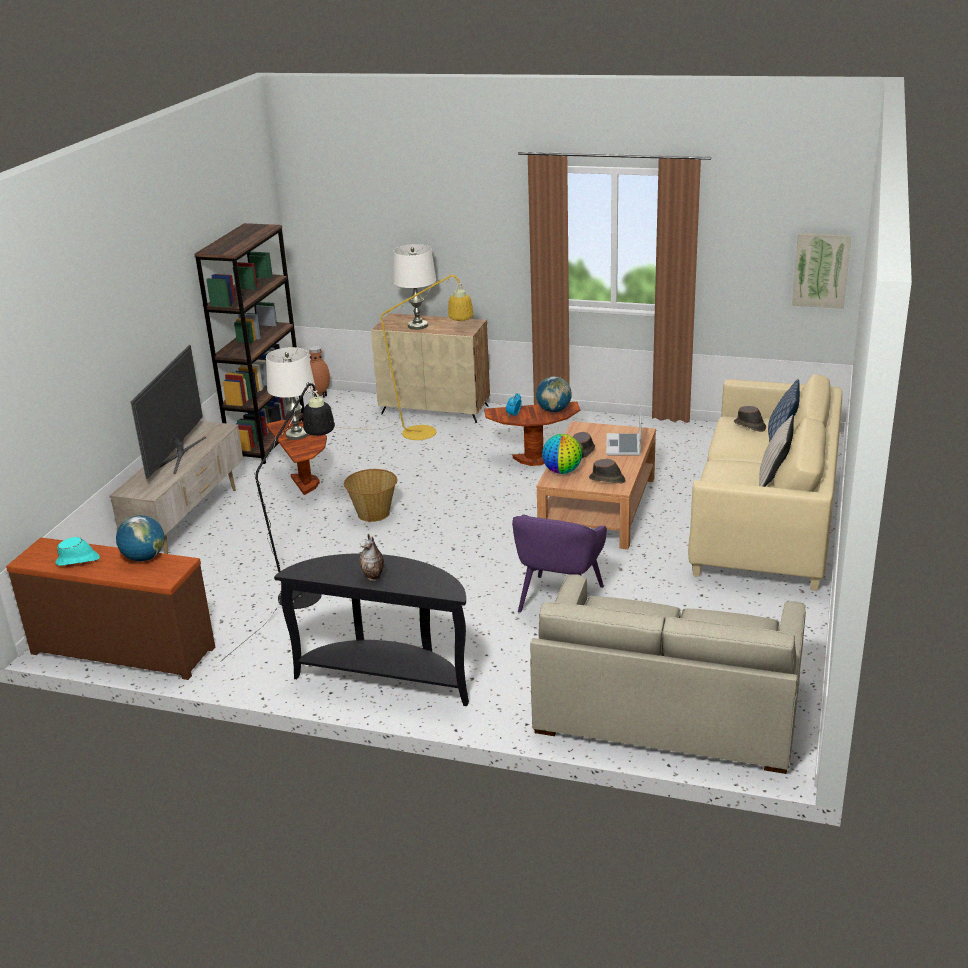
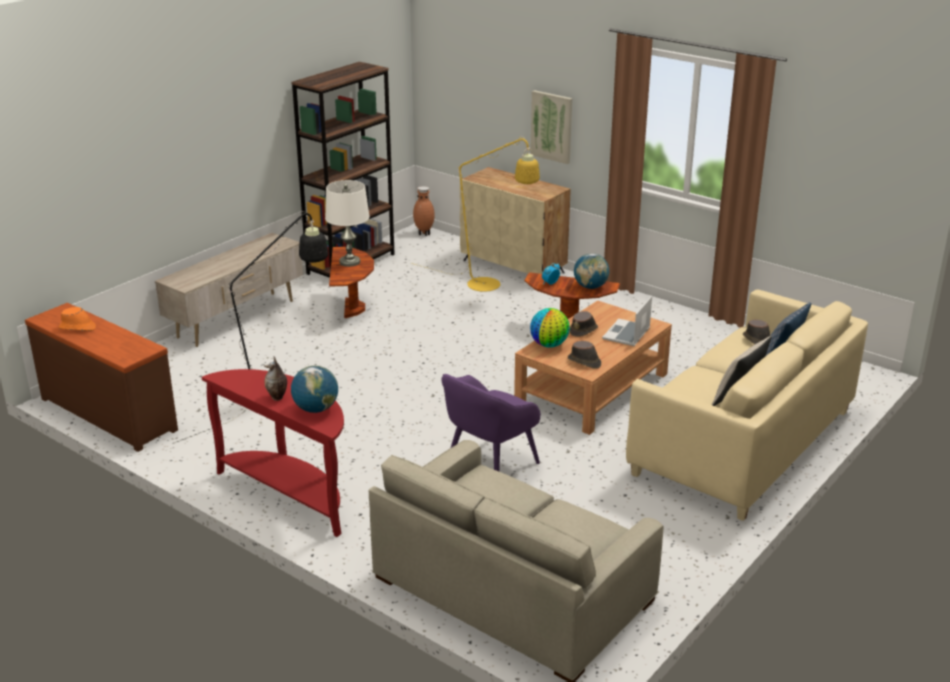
camera: 20 degrees right, 0 degrees up
turquoise hat [56,537,100,566] -> orange hat [59,307,96,331]
globe [116,515,165,561] -> globe moved to [291,366,338,413]
television [131,345,206,479] -> none
black console table [274,553,469,706] -> red console table [201,369,344,537]
basket [344,469,397,522] -> none
white table lamp [393,244,436,330] -> none
picture [792,233,851,309] -> picture moved to [530,90,572,164]

